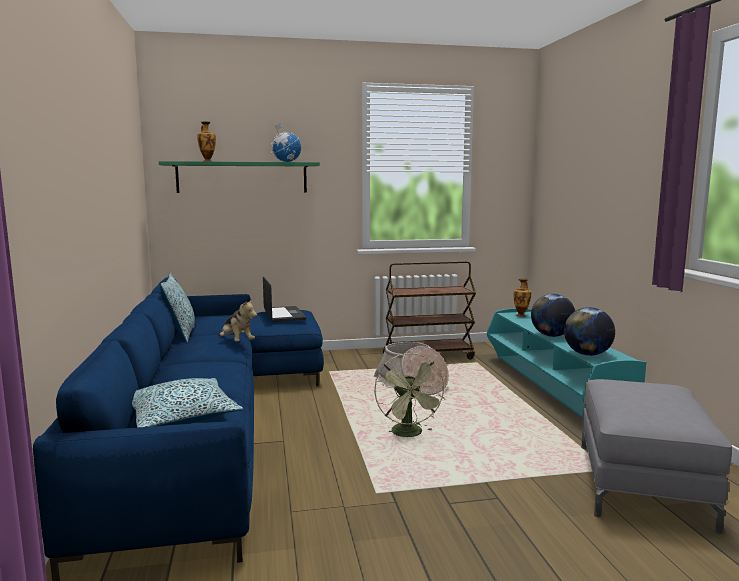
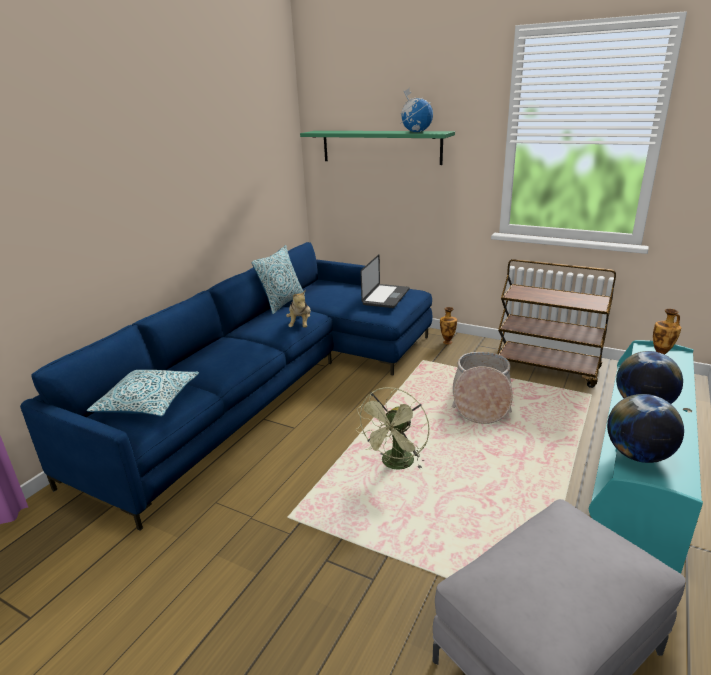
camera: 40 degrees right, 15 degrees up
vase [197,121,216,161] -> vase moved to [440,307,457,345]

